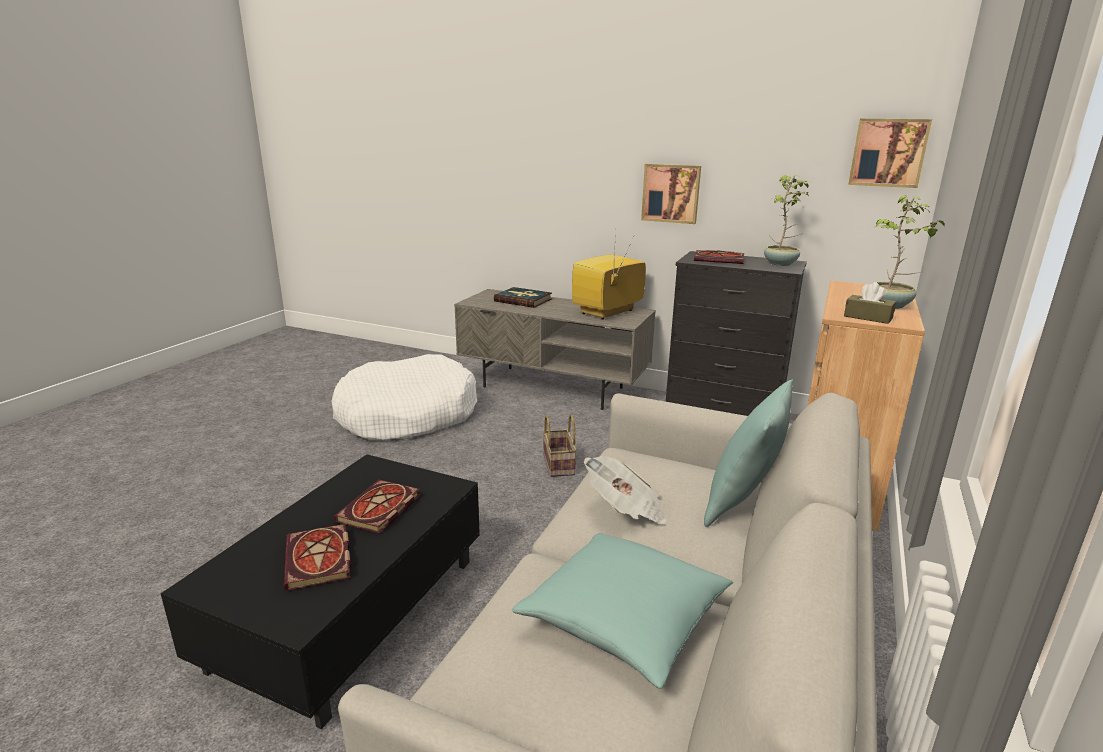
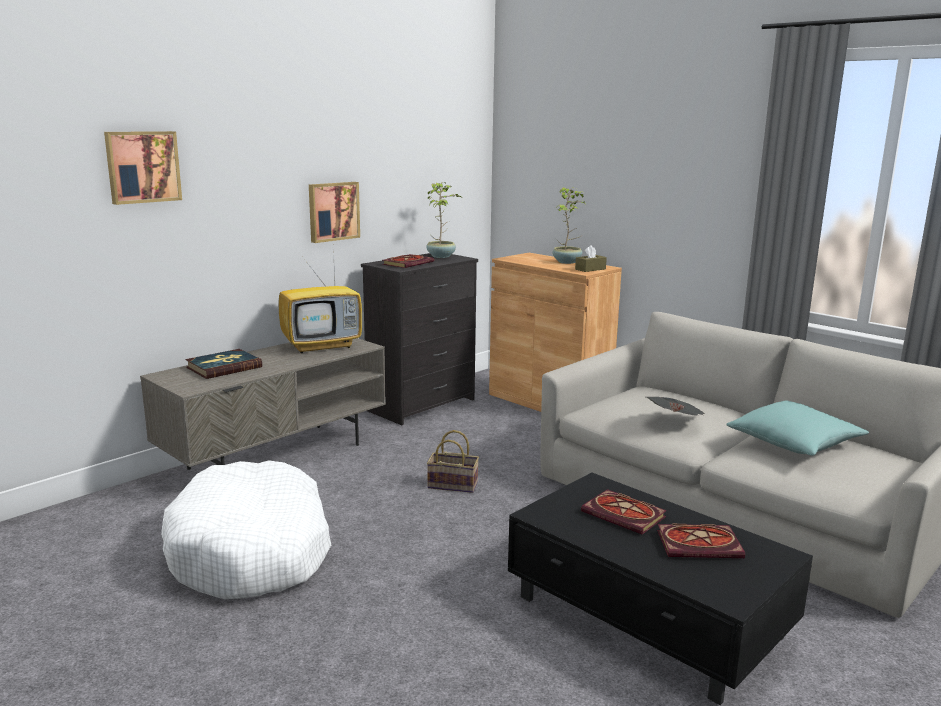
camera: 70 degrees left, 5 degrees down
television [572,231,646,320] -> television turned 90 degrees counterclockwise [279,246,362,353]
turquoise pillow [704,379,793,527] -> none
picture [848,119,932,188] -> picture moved to [104,131,182,205]

